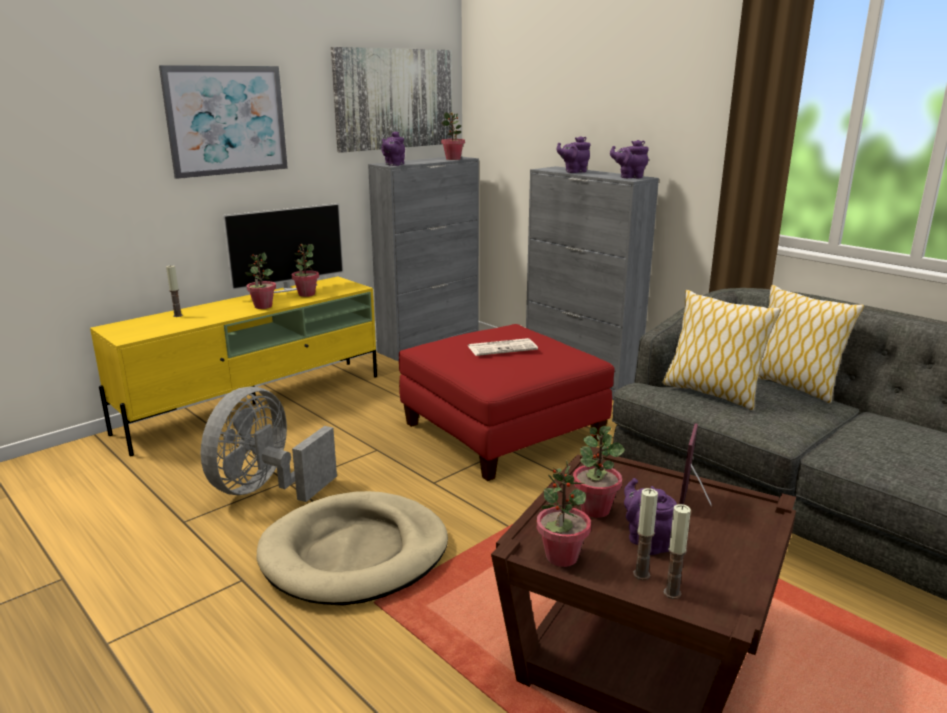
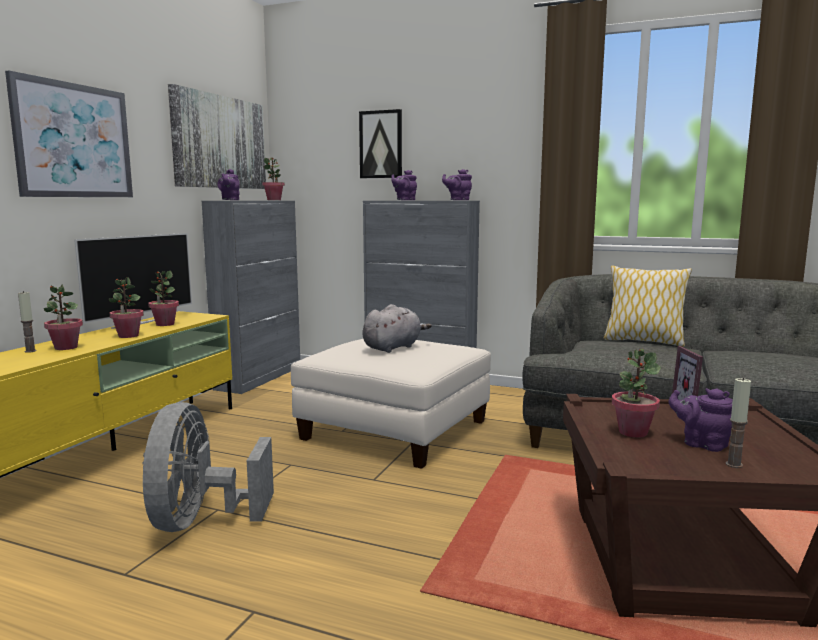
camera: 25 degrees left, 10 degrees down
beige dog bed [257,491,448,606] -> none
red ottoman [399,324,615,481] -> white ottoman [291,339,491,469]
newspaper [468,338,538,356] -> grey plush toy [362,304,431,353]
potted plant [537,460,591,567] -> potted plant moved to [44,284,83,350]
pillow [662,290,781,410] -> none
candle [664,504,691,599] -> none
none -> picture [359,109,402,178]

